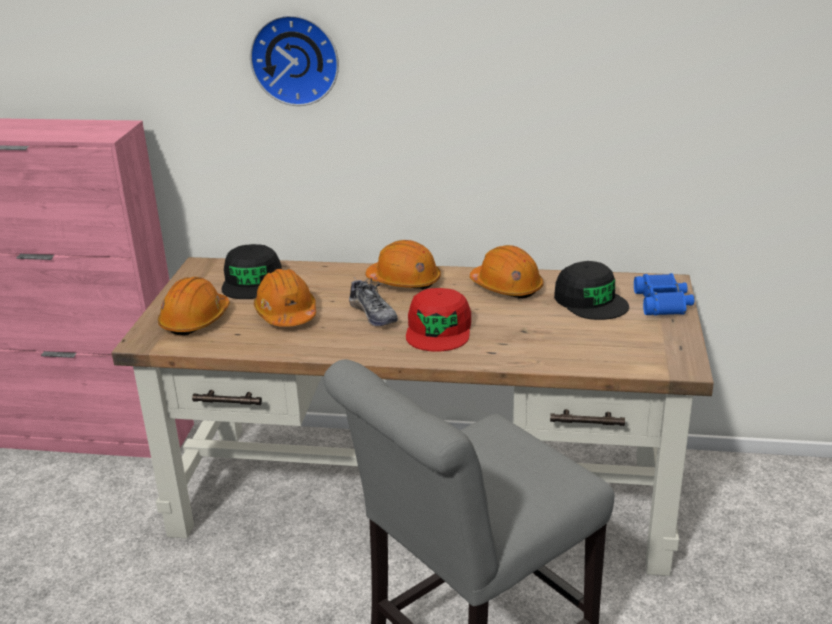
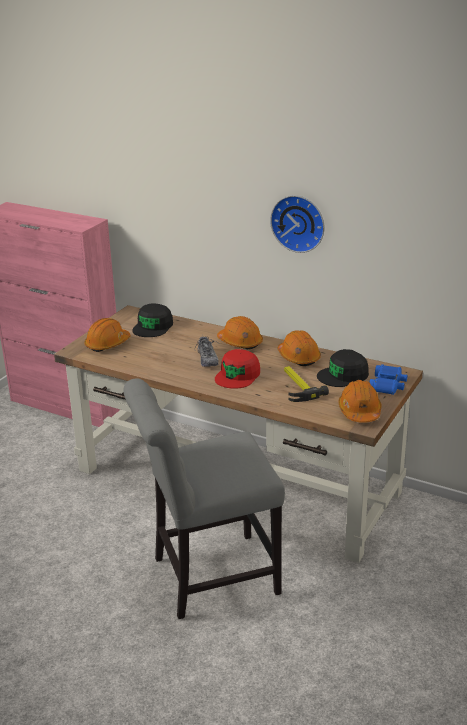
camera: 20 degrees right, 0 degrees up
wall clock [250,15,339,106] -> wall clock moved to [270,195,325,253]
orange hard hat [254,269,316,327] -> orange hard hat moved to [339,380,382,423]
black cap [554,261,629,320] -> black cap turned 75 degrees clockwise [317,349,369,387]
none -> hammer [284,366,329,402]

